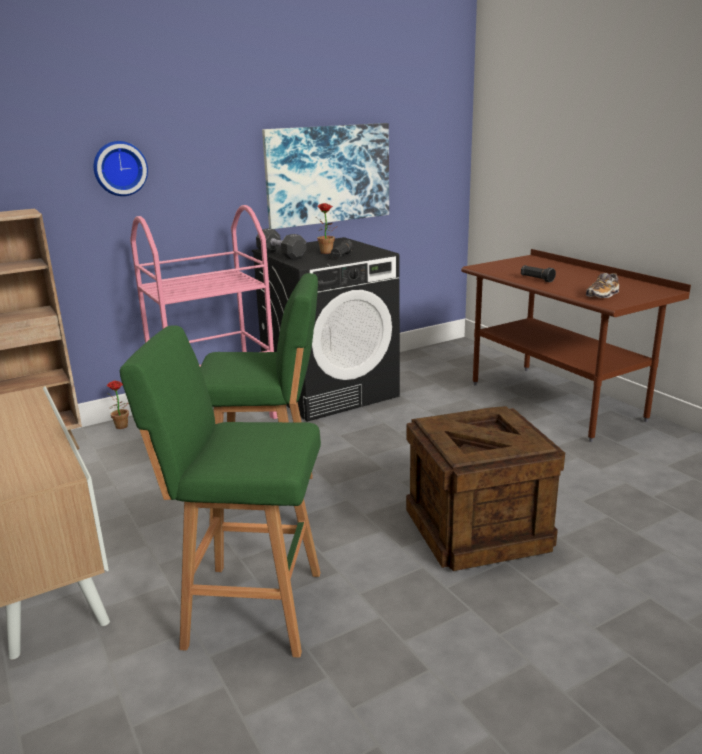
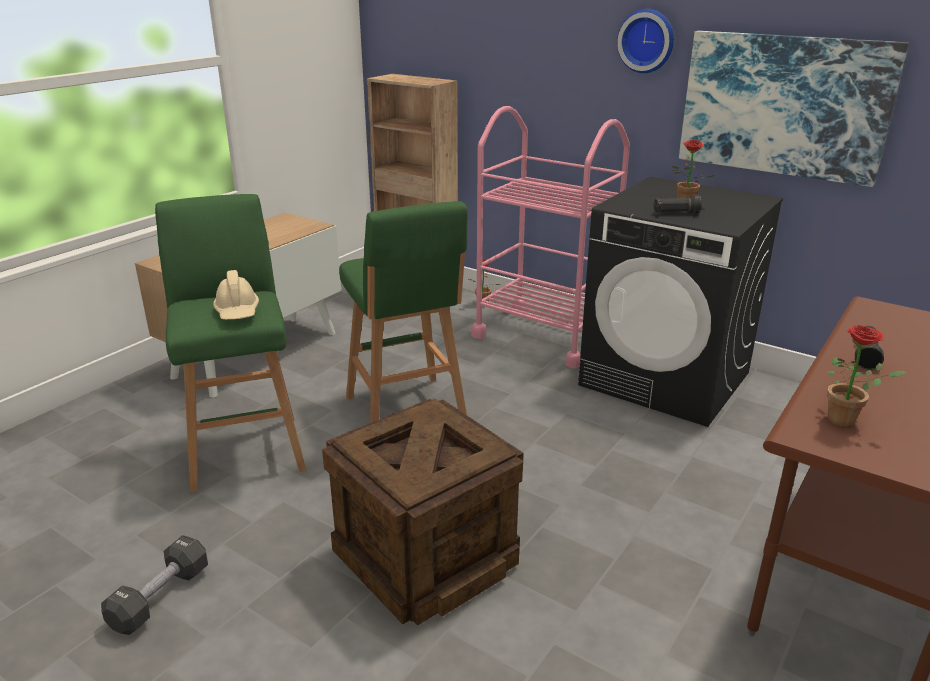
camera: 65 degrees right, 5 degrees up
wall clock [94,141,148,196] -> wall clock moved to [617,9,674,73]
black dumbbell [256,228,307,260] -> black dumbbell moved to [101,535,208,635]
shoe [586,273,619,298] -> potted plant [827,325,906,428]
none -> beige hard hat [213,270,259,320]

